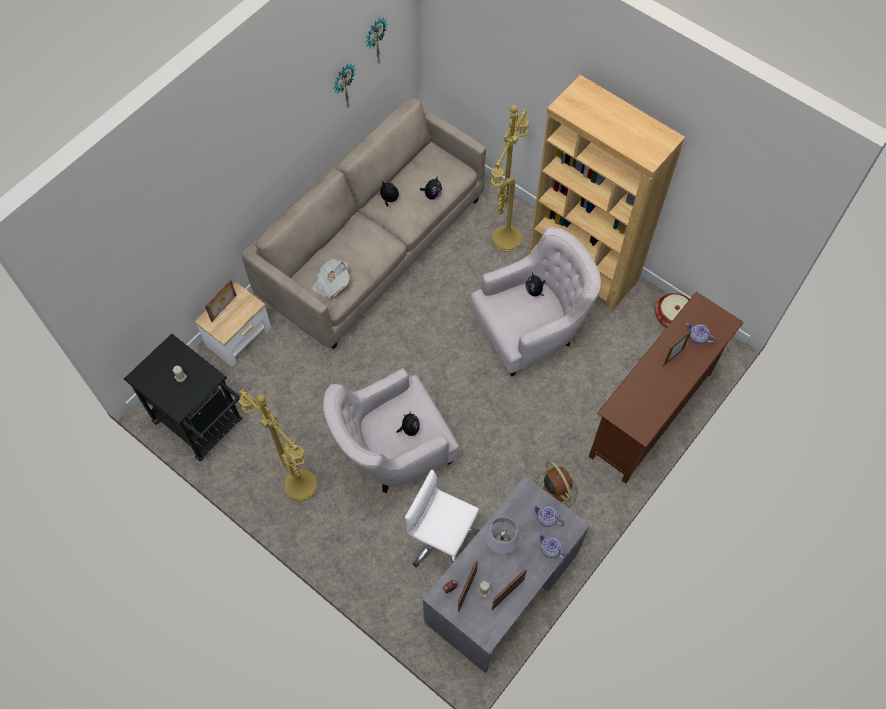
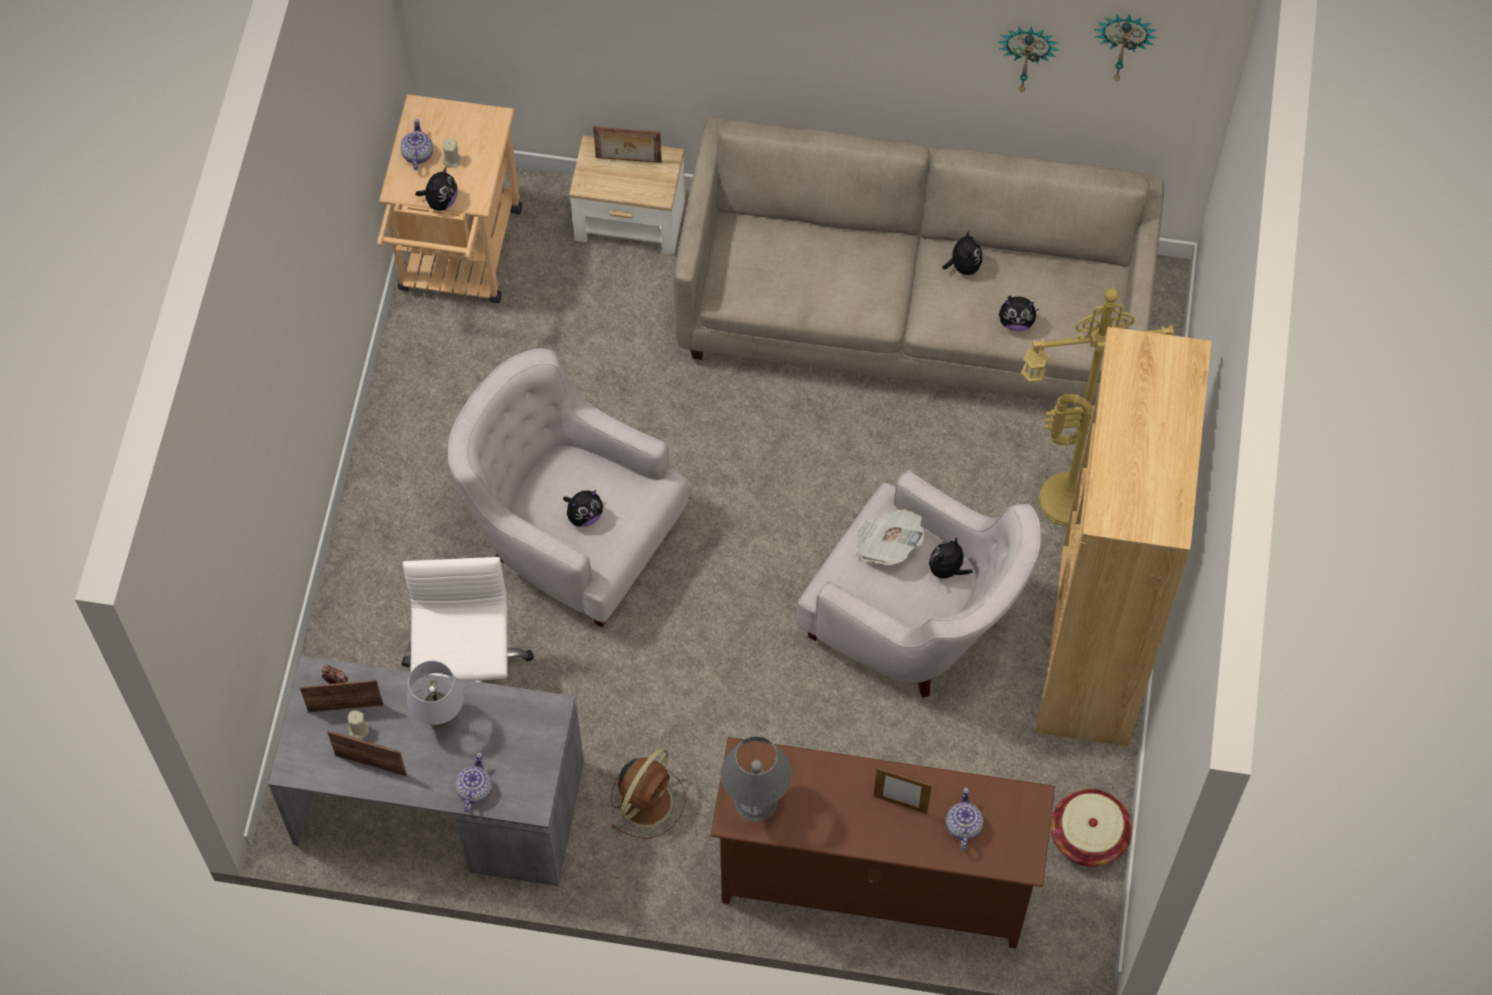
camera: 60 degrees right, 0 degrees up
black cart [124,334,243,461] -> beige cart [377,94,522,303]
yellow floor lamp [239,389,318,501] -> none
newspaper [313,259,350,299] -> newspaper moved to [856,509,924,565]
teapot [533,505,564,527] -> teapot moved to [400,119,433,170]
none -> plush toy [415,167,458,211]
none -> grey table lamp [721,736,792,821]

